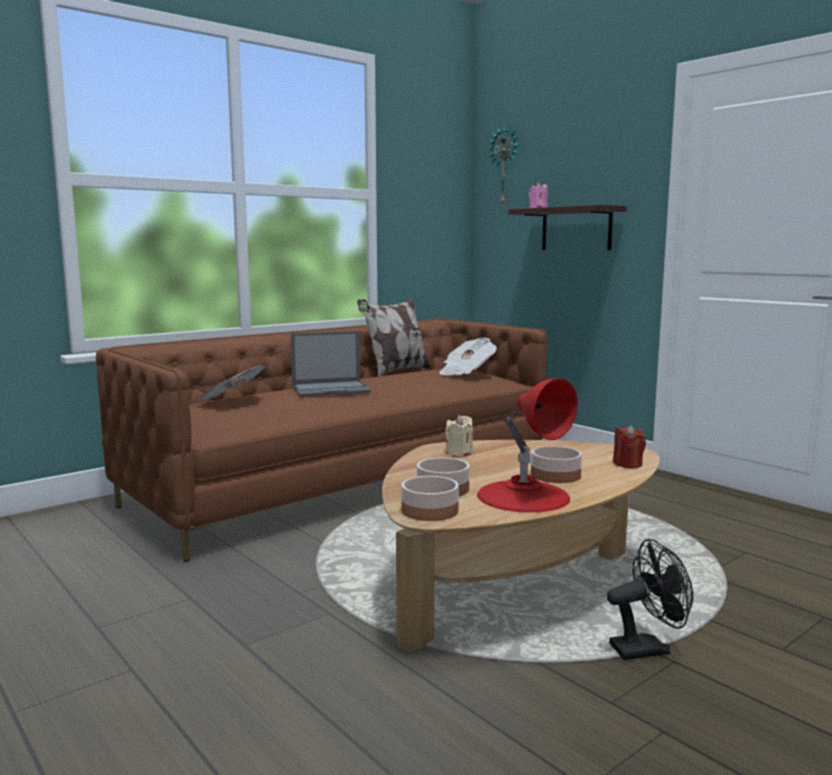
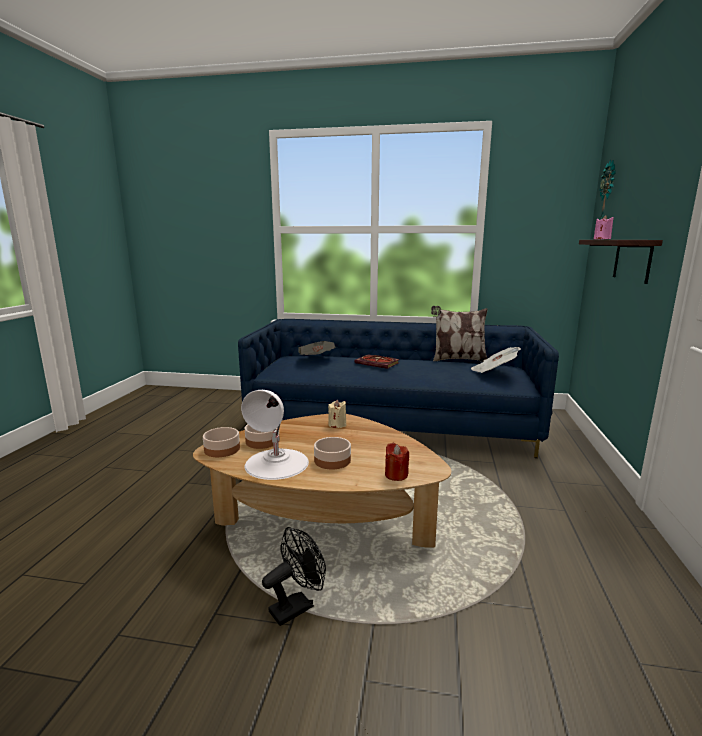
camera: 50 degrees right, 5 degrees up
brown sofa [96,319,548,562] -> blue sofa [238,319,559,458]
laptop [291,331,371,397] -> book [354,354,400,369]
red table lamp [477,378,578,513] -> white table lamp [241,390,309,480]
black fan [607,539,693,660] -> black fan turned 75 degrees counterclockwise [262,527,326,626]

